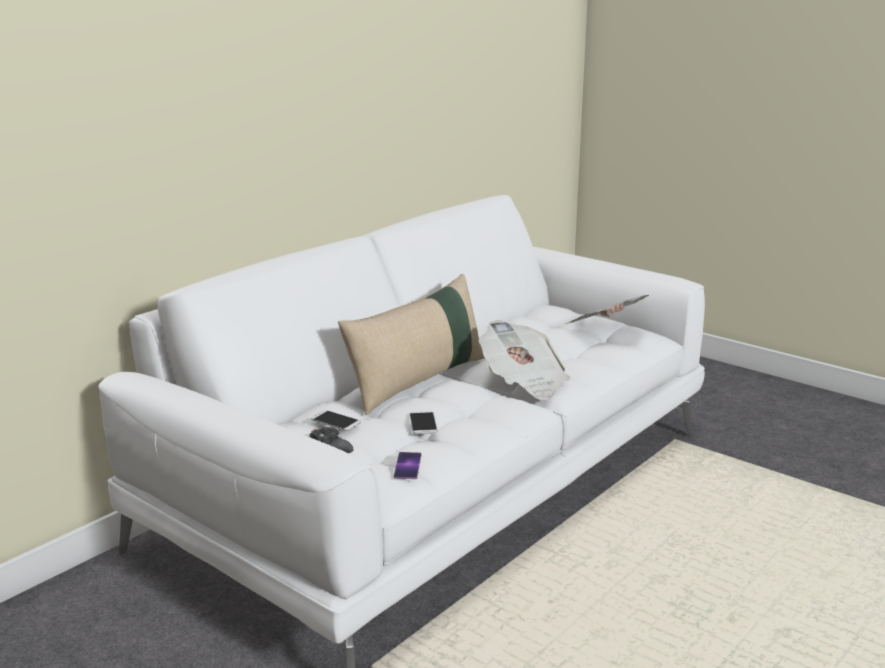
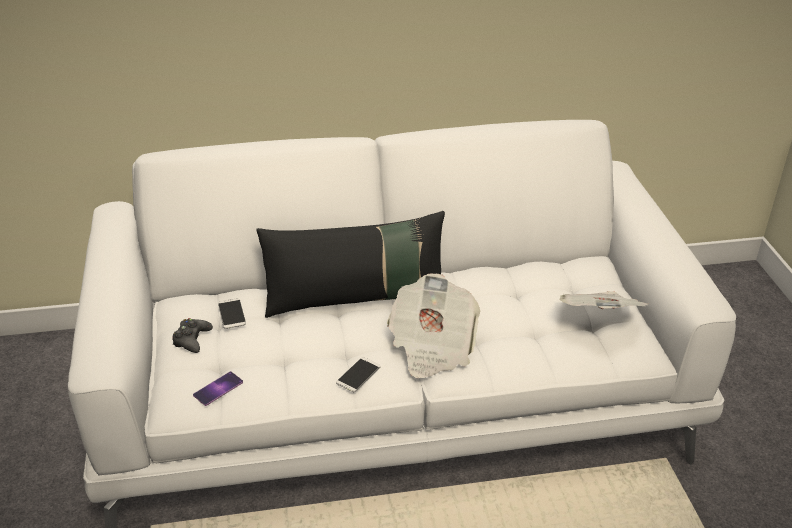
camera: 40 degrees right, 15 degrees up
beige pillow [338,274,485,415] -> black pillow [256,211,445,318]
phone [410,411,437,434] -> phone moved to [336,357,381,392]

